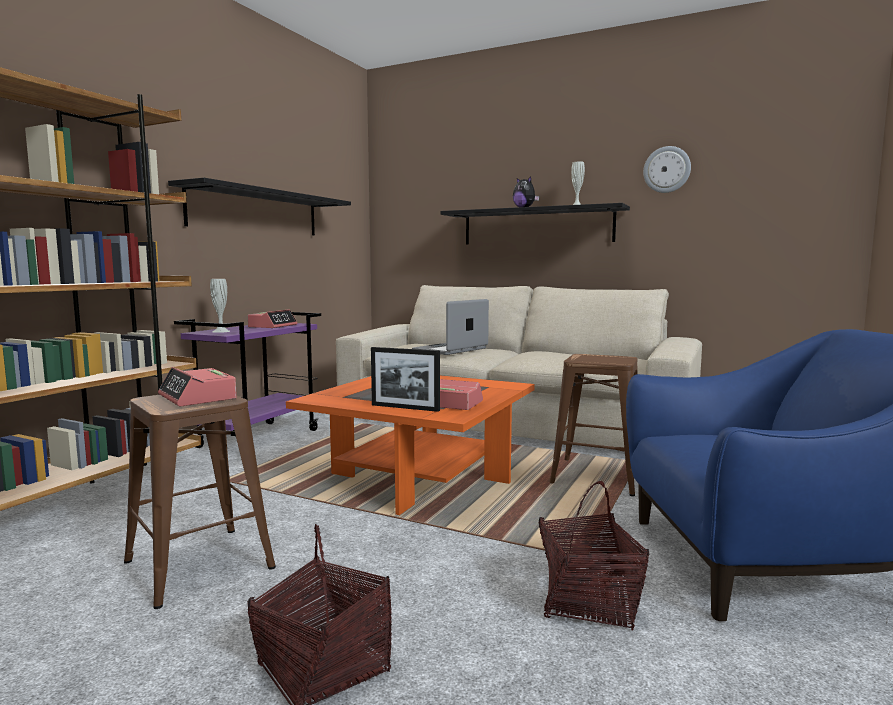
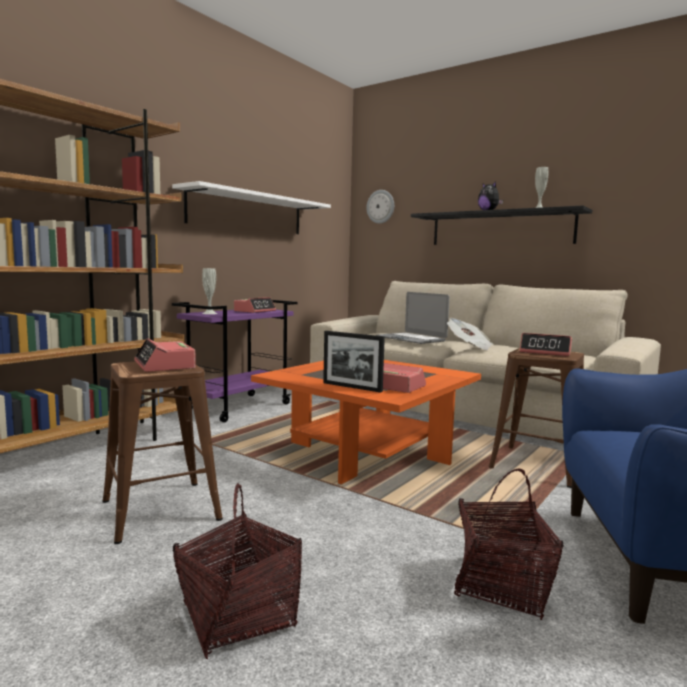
camera: 10 degrees right, 0 degrees up
black shelf [168,178,351,235] -> white shelf [172,181,331,234]
laptop [412,299,489,355] -> laptop turned 90 degrees counterclockwise [376,292,449,344]
wall clock [643,146,691,193] -> wall clock moved to [367,190,394,224]
none -> newspaper [447,318,493,350]
none -> alarm clock [519,333,572,356]

